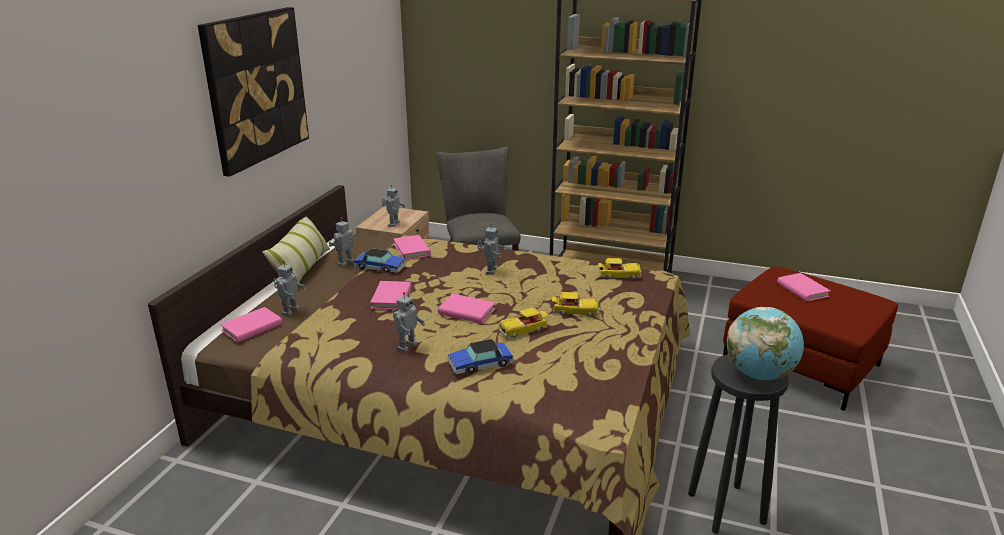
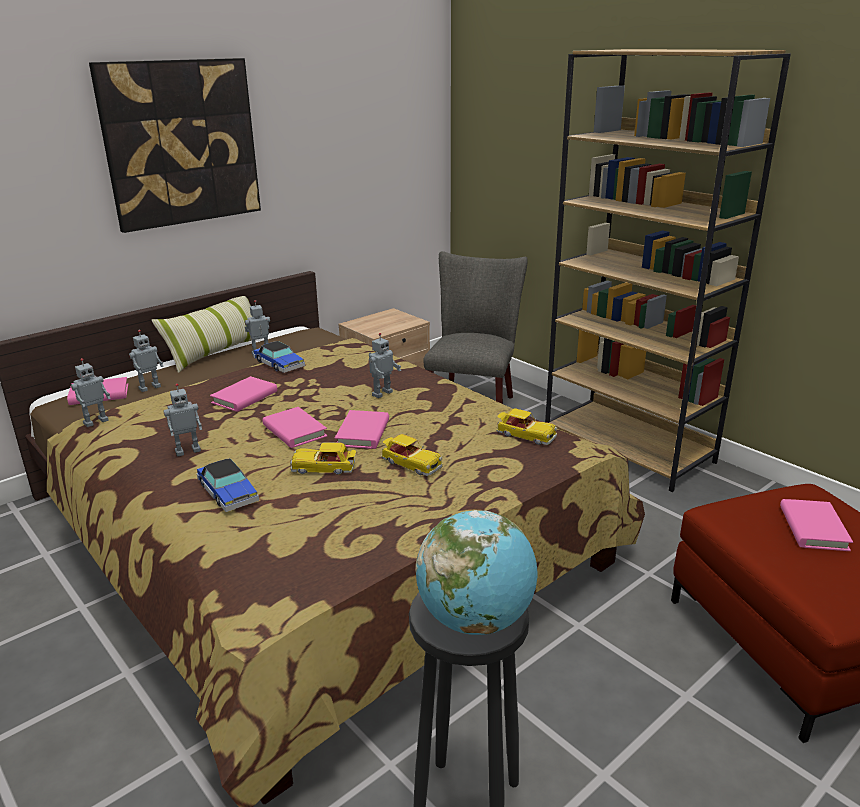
camera: 30 degrees right, 0 degrees up
toy robot [382,184,405,227] -> toy robot moved to [71,358,111,427]
pink book [394,235,431,260] -> pink book moved to [335,410,389,449]
toy car [448,339,514,374] -> toy car turned 135 degrees counterclockwise [197,458,259,512]

